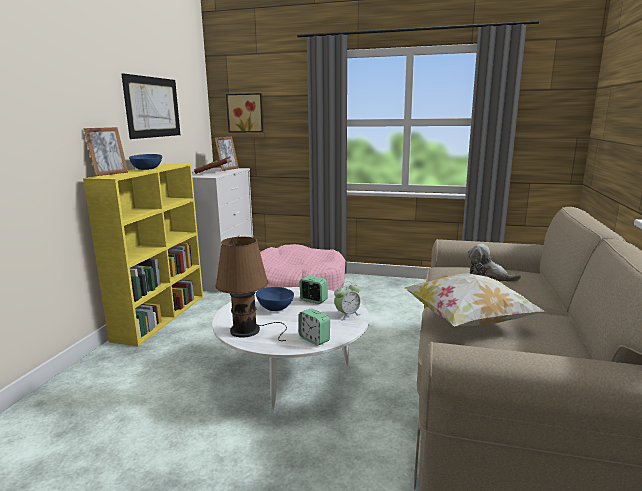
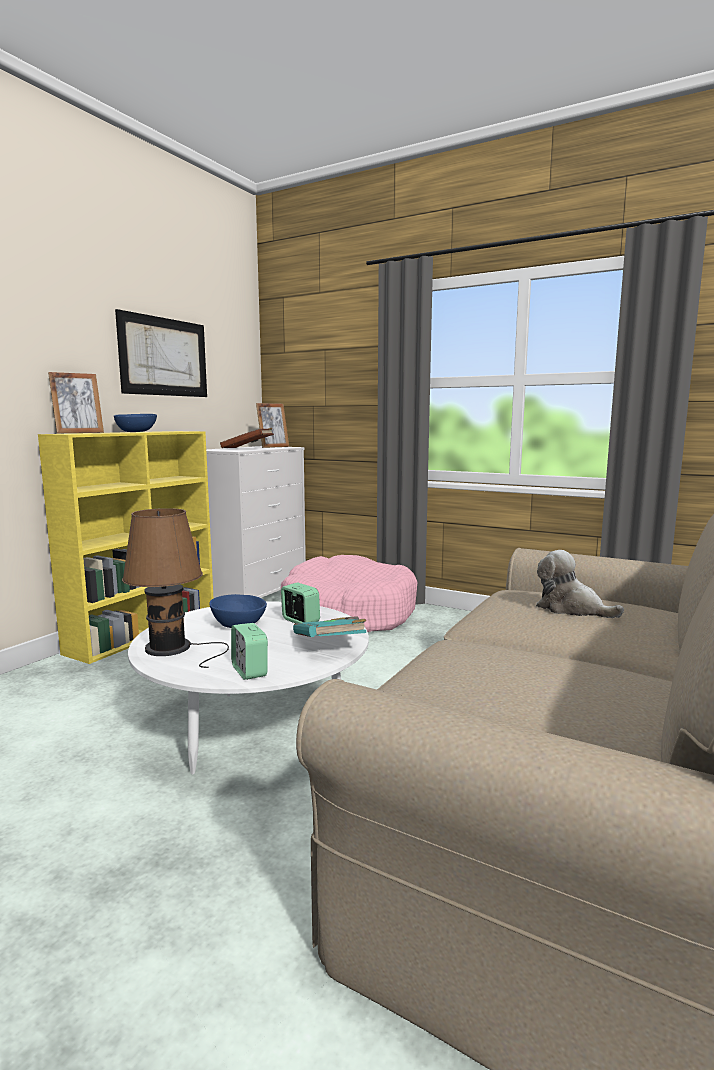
camera: 15 degrees right, 5 degrees down
picture [226,93,263,132] -> none
alarm clock [334,281,361,320] -> turquoise book [293,616,366,637]
pillow [404,274,546,327] -> none

